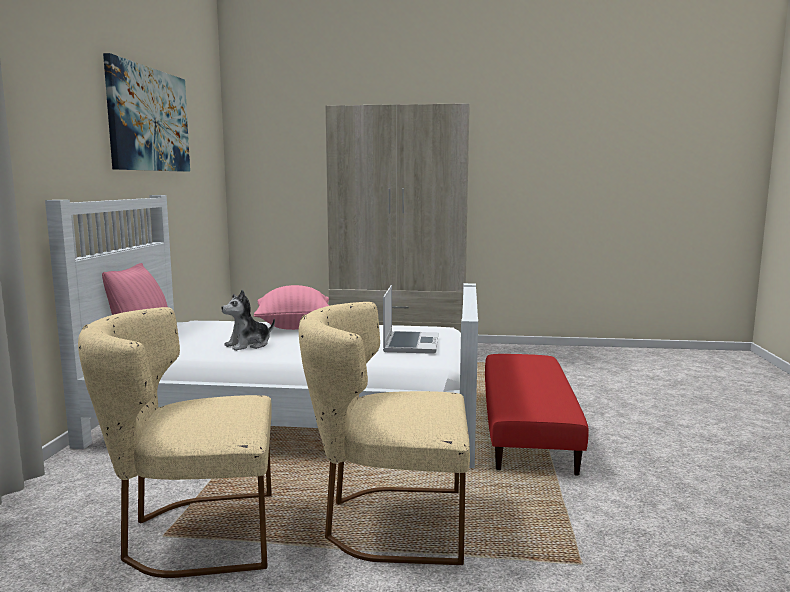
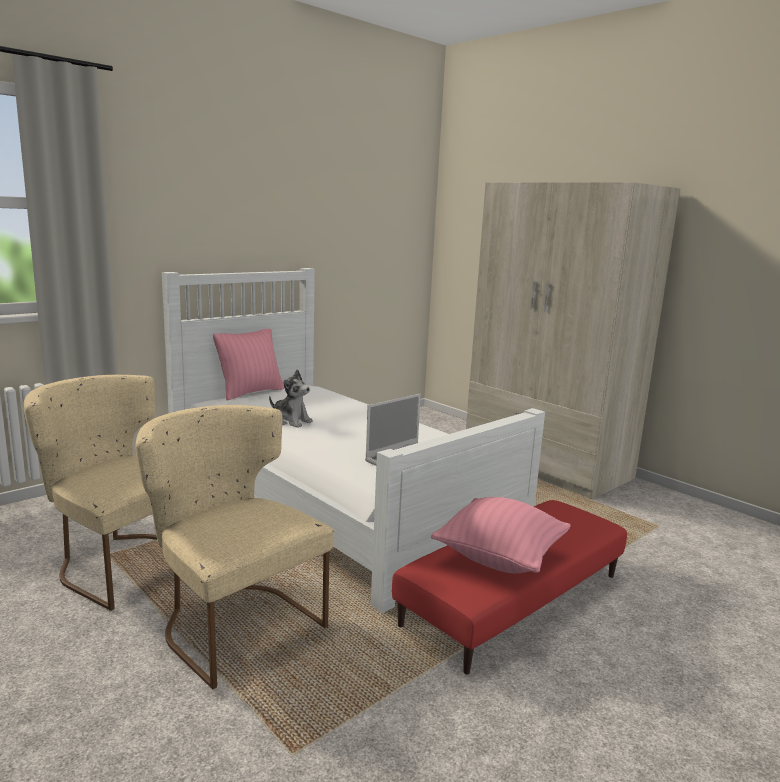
camera: 40 degrees right, 5 degrees up
picture [103,53,190,172] -> none
plush toy [221,289,275,351] -> plush toy turned 150 degrees counterclockwise [269,369,313,428]
pink pillow [254,285,329,330] -> pink pillow moved to [431,497,571,573]

